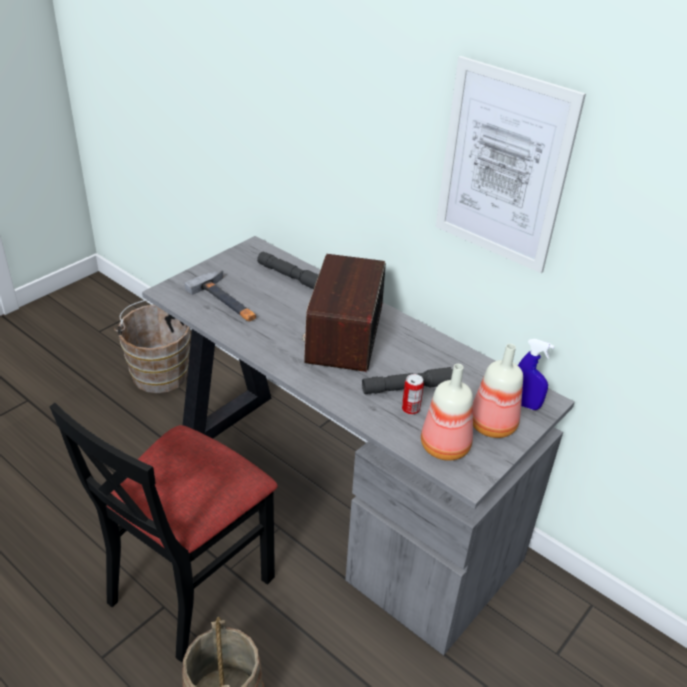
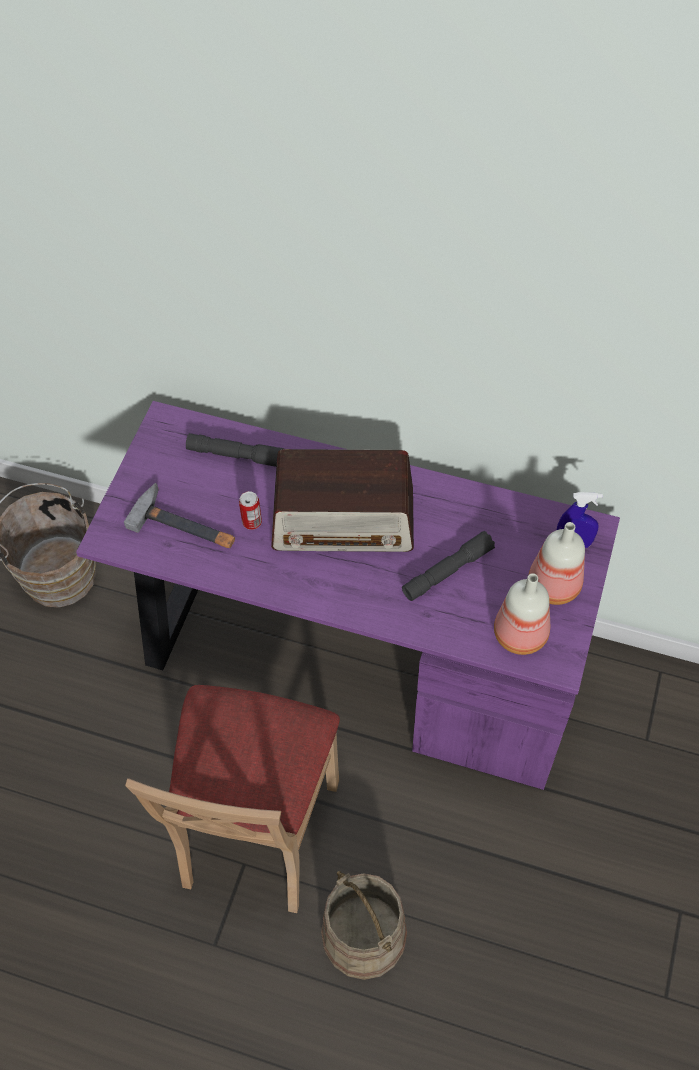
camera: 20 degrees left, 20 degrees up
black chair [50,403,278,662] -> beige chair [125,685,340,913]
grey desk [142,236,575,656] -> purple desk [76,401,620,790]
radio [302,254,386,372] -> radio turned 75 degrees counterclockwise [271,449,414,552]
can [402,374,424,415] -> can moved to [239,491,262,530]
picture [436,56,586,273] -> none

